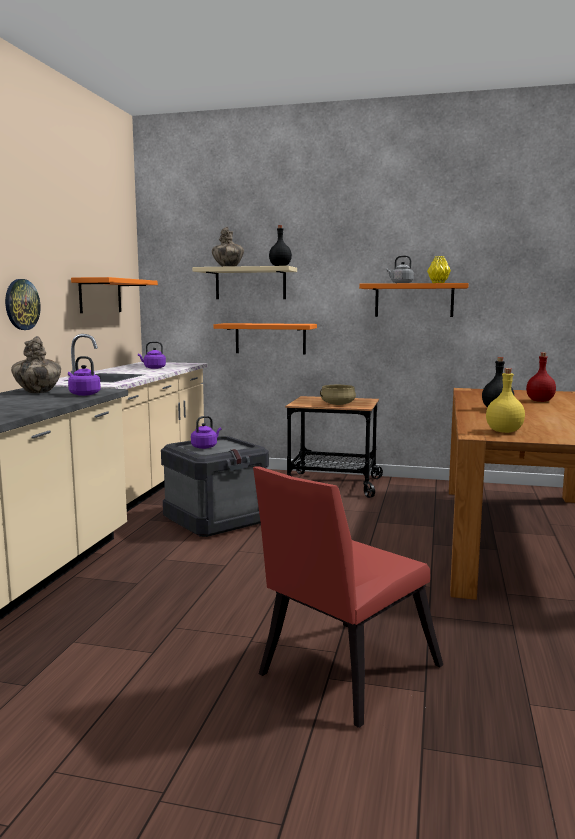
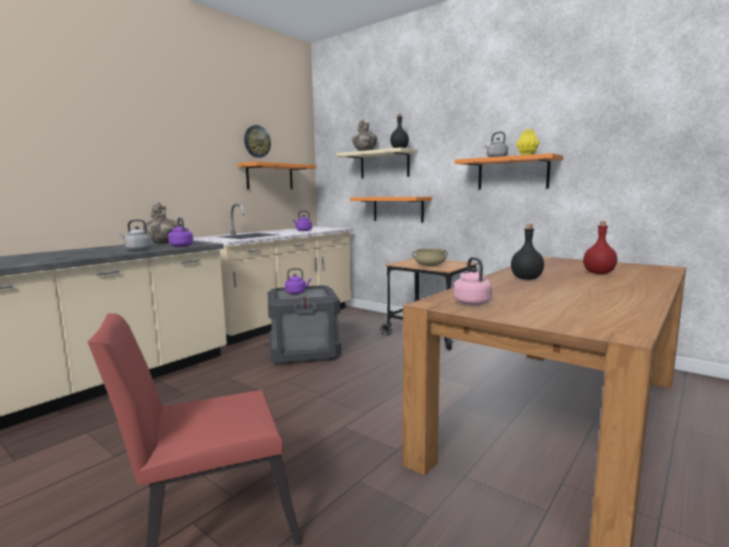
camera: 25 degrees right, 0 degrees up
wall clock [5,279,41,330] -> wall clock moved to [244,125,271,158]
yellow bottle [486,368,525,433] -> pink kettle [454,257,492,305]
none -> grey kettle [120,219,152,251]

